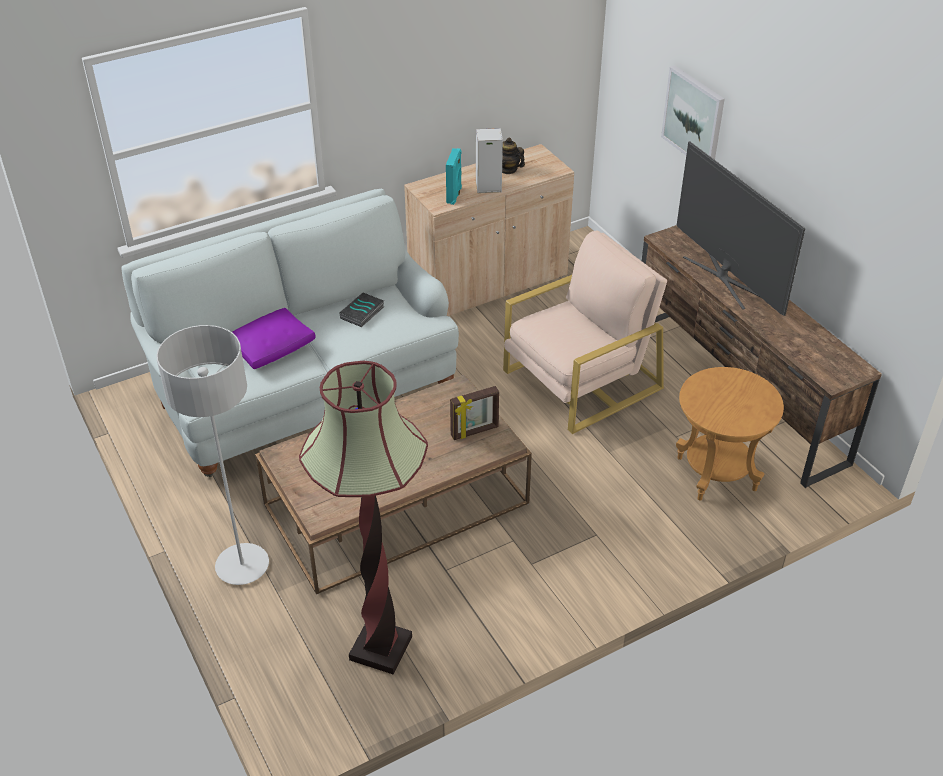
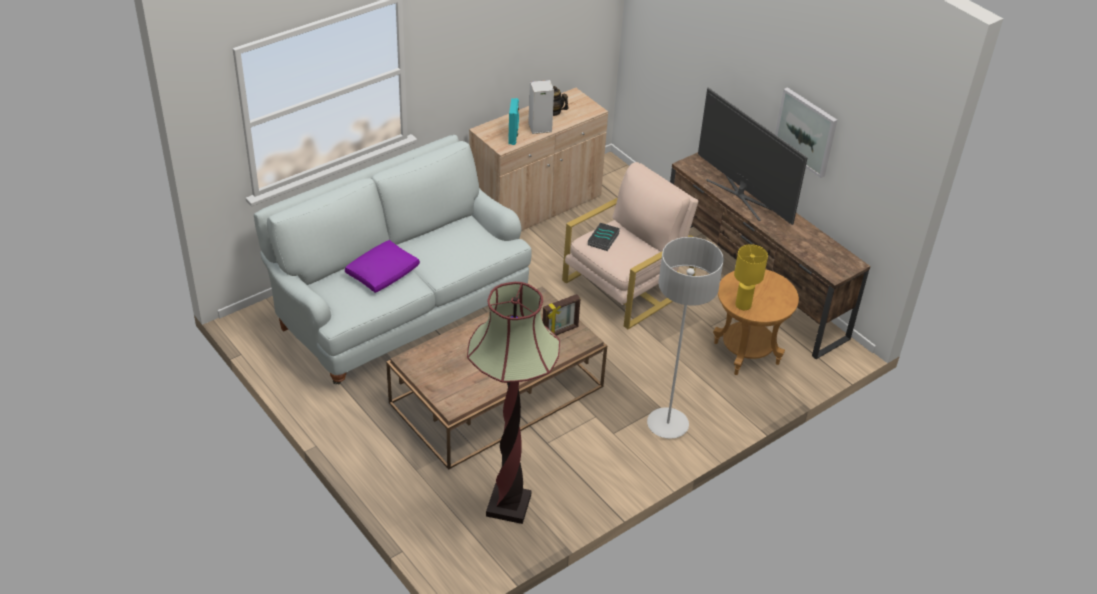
camera: 10 degrees left, 0 degrees up
grey floor lamp [156,325,269,585] -> grey floor lamp moved to [647,237,724,439]
book [339,293,384,327] -> book moved to [588,223,620,251]
picture [661,65,725,160] -> picture moved to [775,87,837,178]
none -> yellow table lamp [734,244,768,310]

